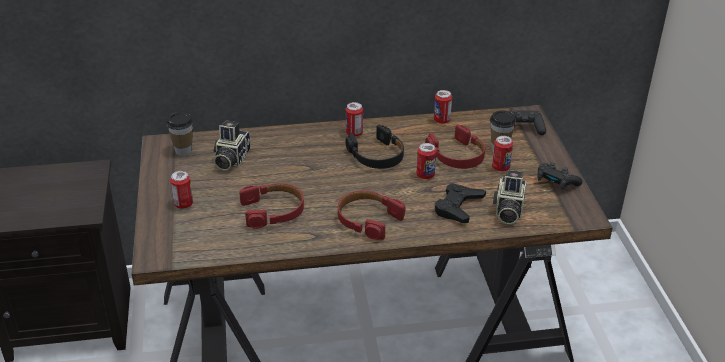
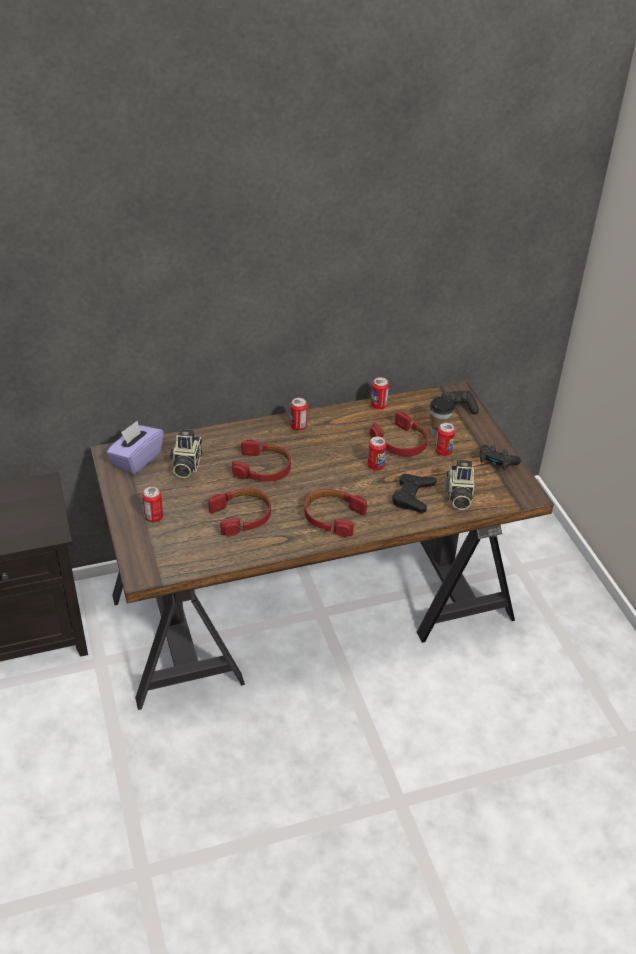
camera: 10 degrees left, 5 degrees up
cup [166,112,193,156] -> purple tissue box [106,421,164,475]
black headphones [346,125,404,169] -> none
none -> red headphones [232,440,291,482]

